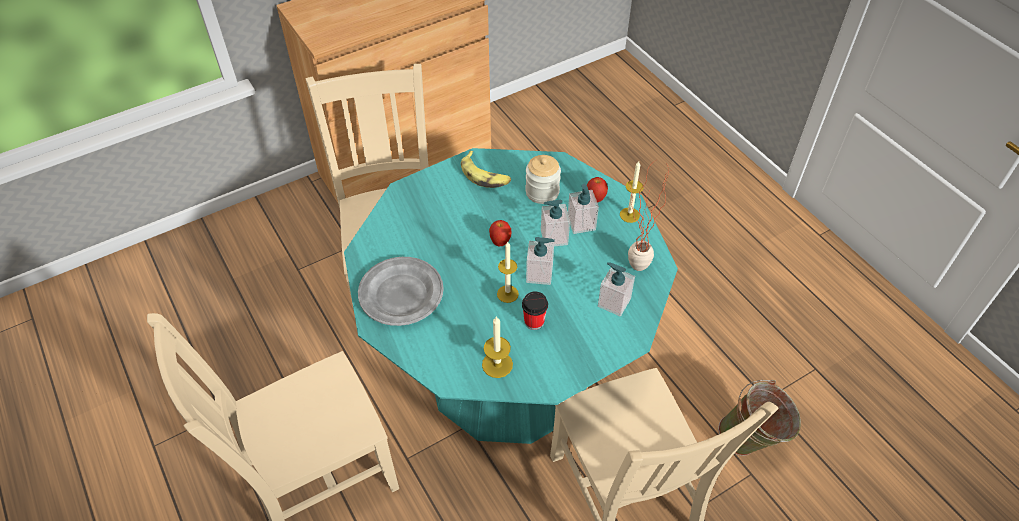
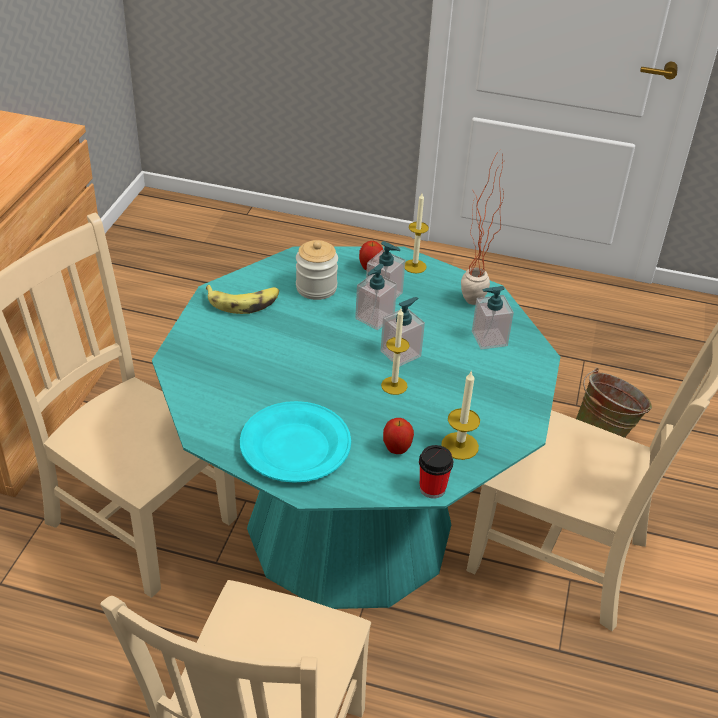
camera: 45 degrees left, 10 degrees down
grey plate [358,257,444,326] -> turquoise plate [240,401,351,483]
apple [489,220,511,247] -> apple moved to [383,418,414,454]
cup [522,291,548,330] -> cup moved to [419,445,453,499]

